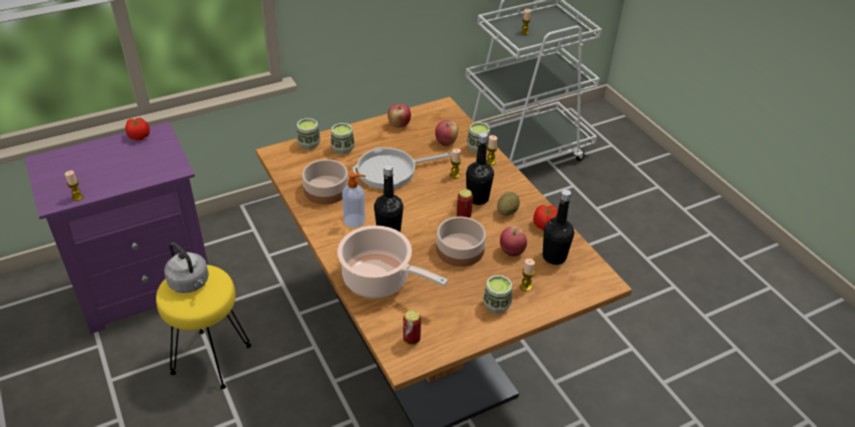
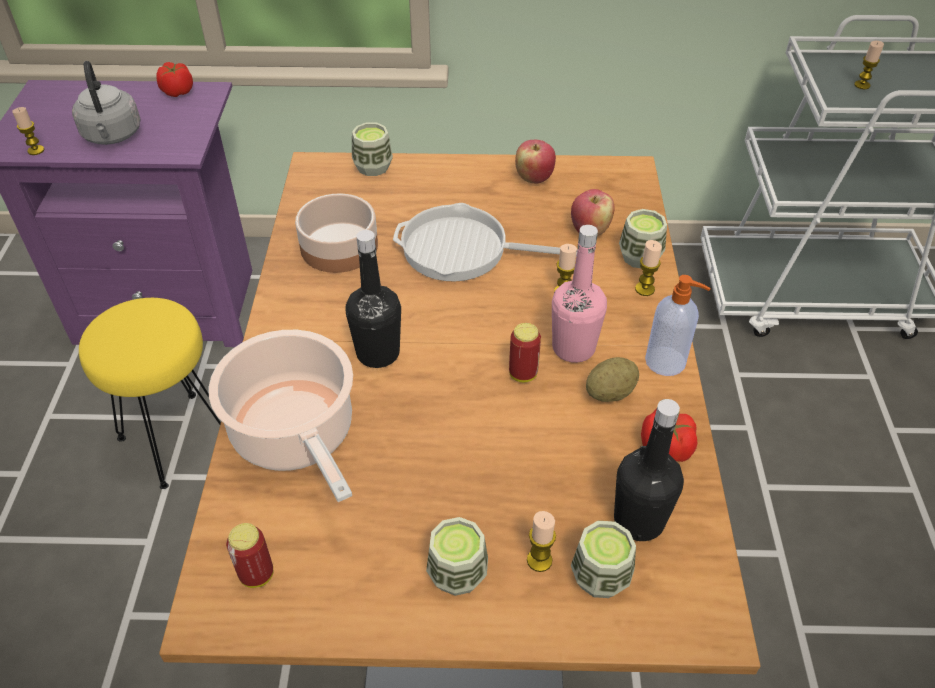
camera: 30 degrees right, 5 degrees up
grey kettle [164,242,209,293] -> grey kettle moved to [72,61,140,145]
cup [331,123,355,155] -> cup moved to [571,521,636,598]
soap dispenser [342,173,366,228] -> soap dispenser moved to [645,275,711,376]
bowl [436,216,486,267] -> none
black bottle [466,132,494,205] -> pink bottle [552,225,607,363]
apple [500,226,527,256] -> none

